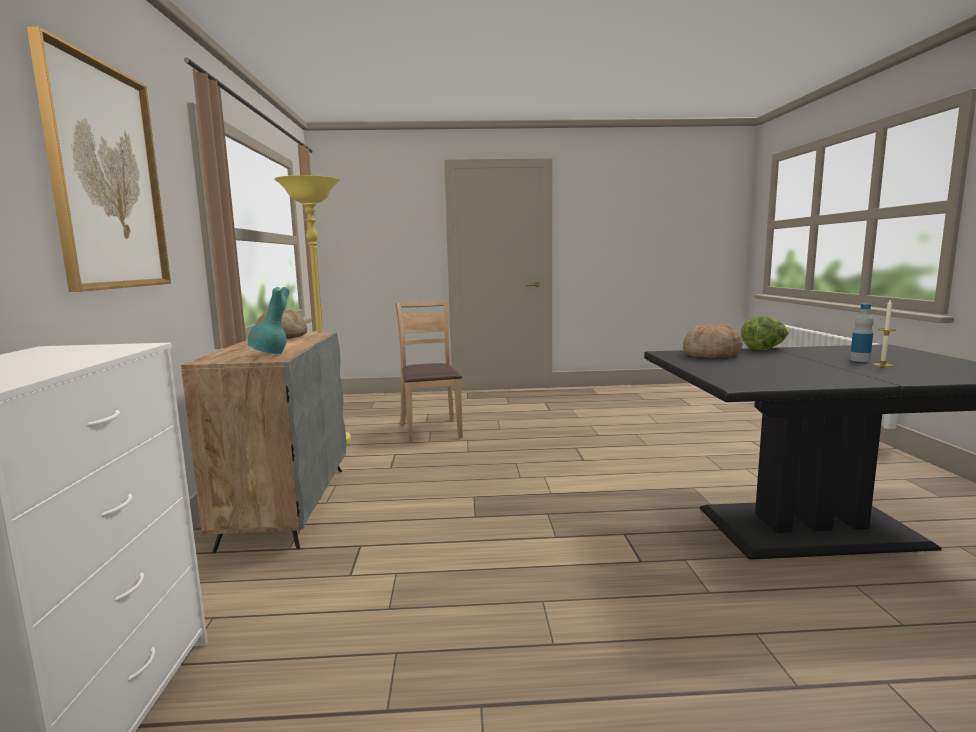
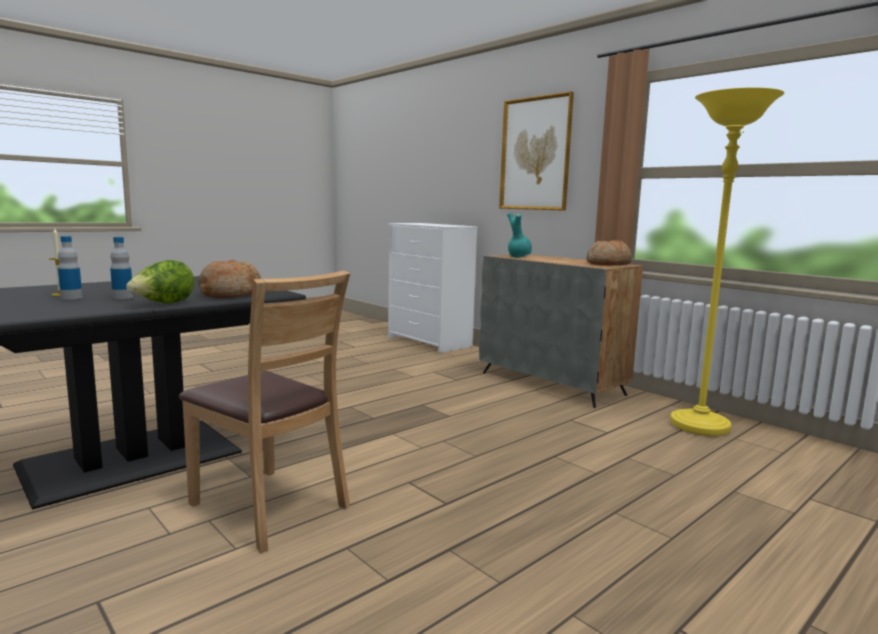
camera: 140 degrees right, 0 degrees up
brown chair [396,301,463,443] -> brown chair moved to [179,271,350,553]
none -> bottle [110,237,133,299]

